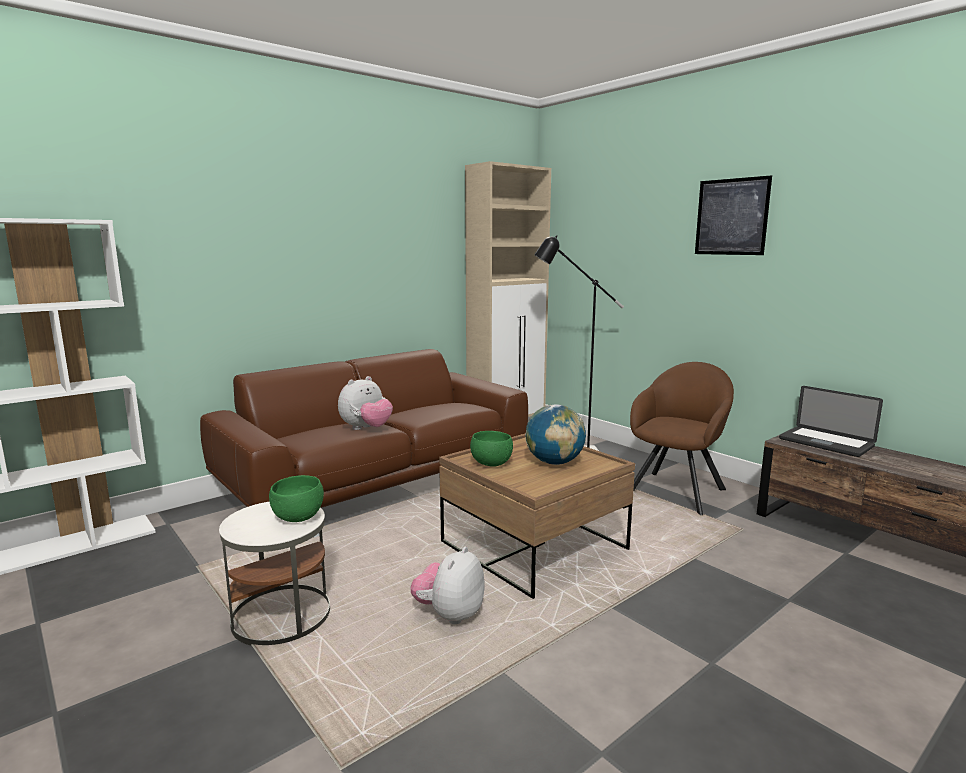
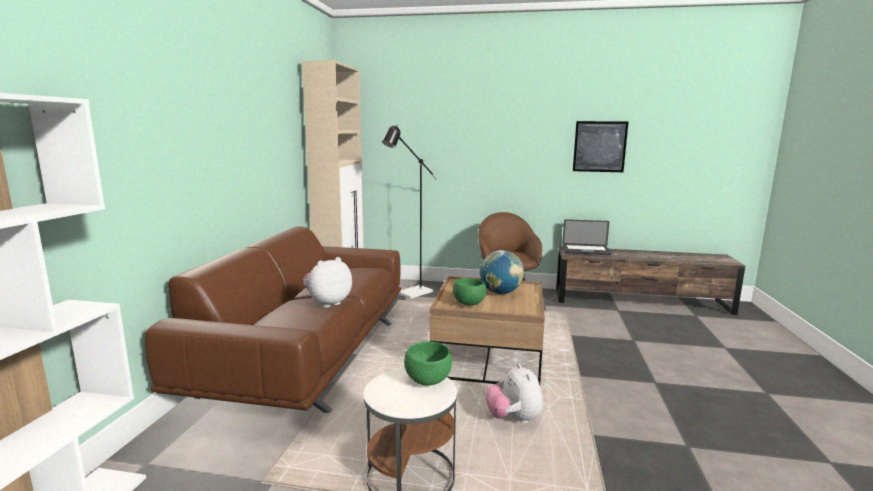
camera: 40 degrees left, 0 degrees up
plush toy [338,376,393,430] -> plush toy turned 135 degrees counterclockwise [303,257,352,307]
picture [695,175,772,255] -> picture moved to [573,121,628,172]

